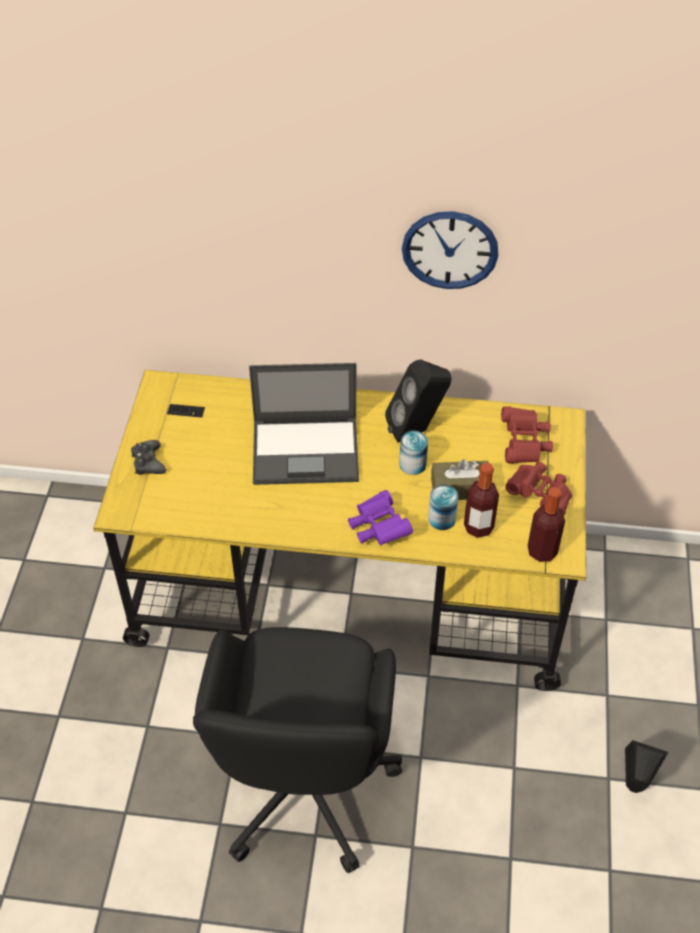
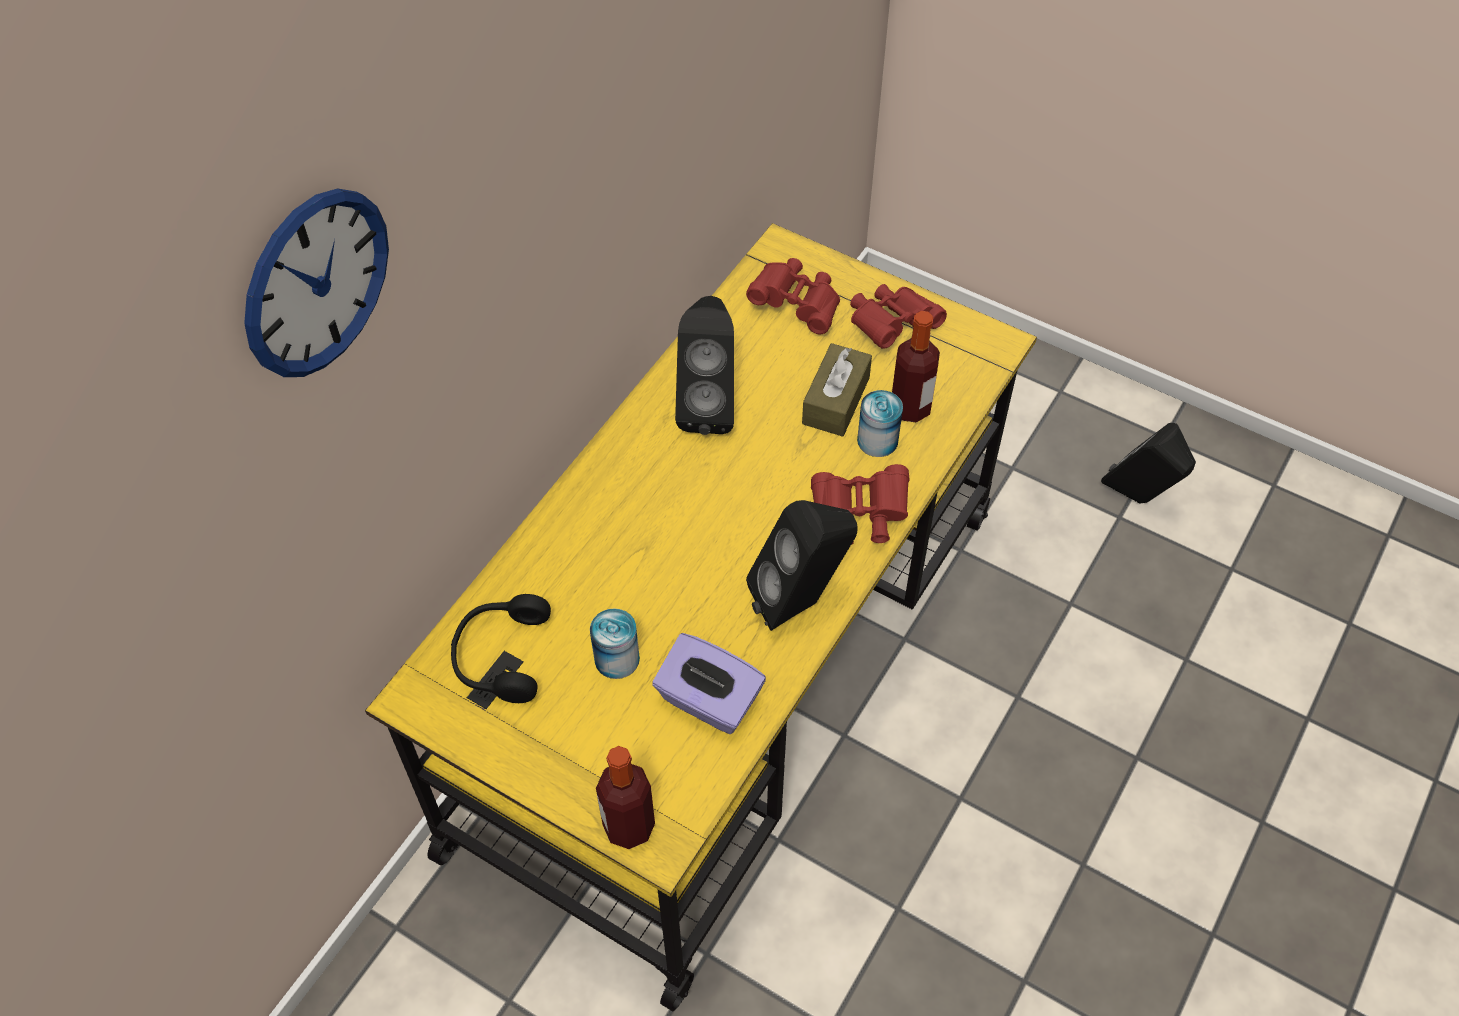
camera: 65 degrees left, 5 degrees up
black game controller [131,440,166,475] -> none
black office chair [193,627,402,873] -> none
laptop [249,363,359,485] -> none
purple binoculars [348,490,413,545] -> red binoculars [811,464,909,545]
can [399,431,428,475] -> can moved to [590,608,640,679]
wall clock [402,211,498,289] -> wall clock moved to [244,188,389,377]
bottle [528,487,565,562] -> bottle moved to [596,746,655,849]
none -> black headphones [451,594,551,703]
none -> purple tissue box [652,633,766,734]
none -> black speaker [746,500,858,631]

